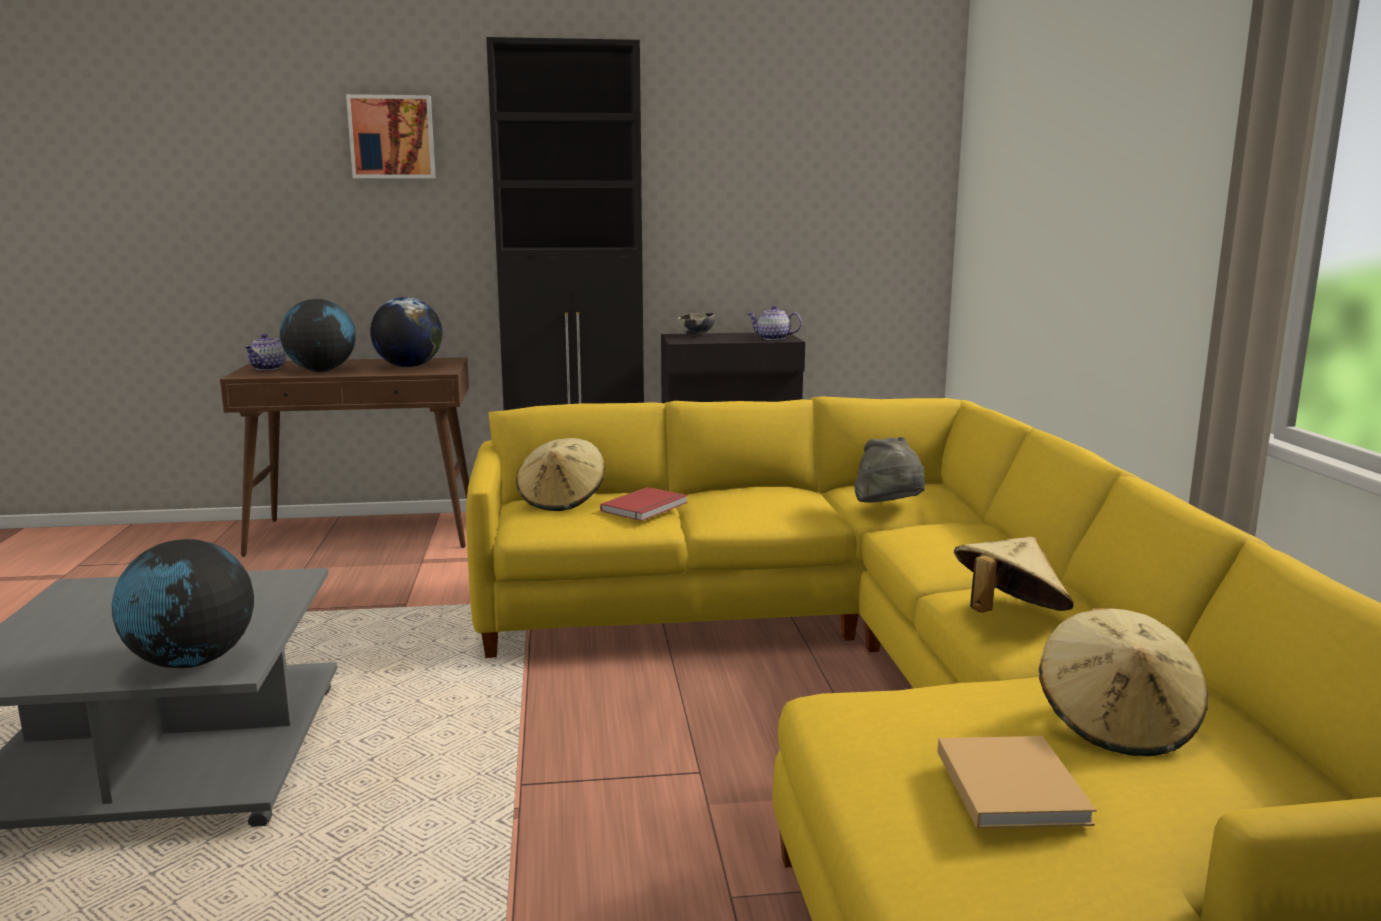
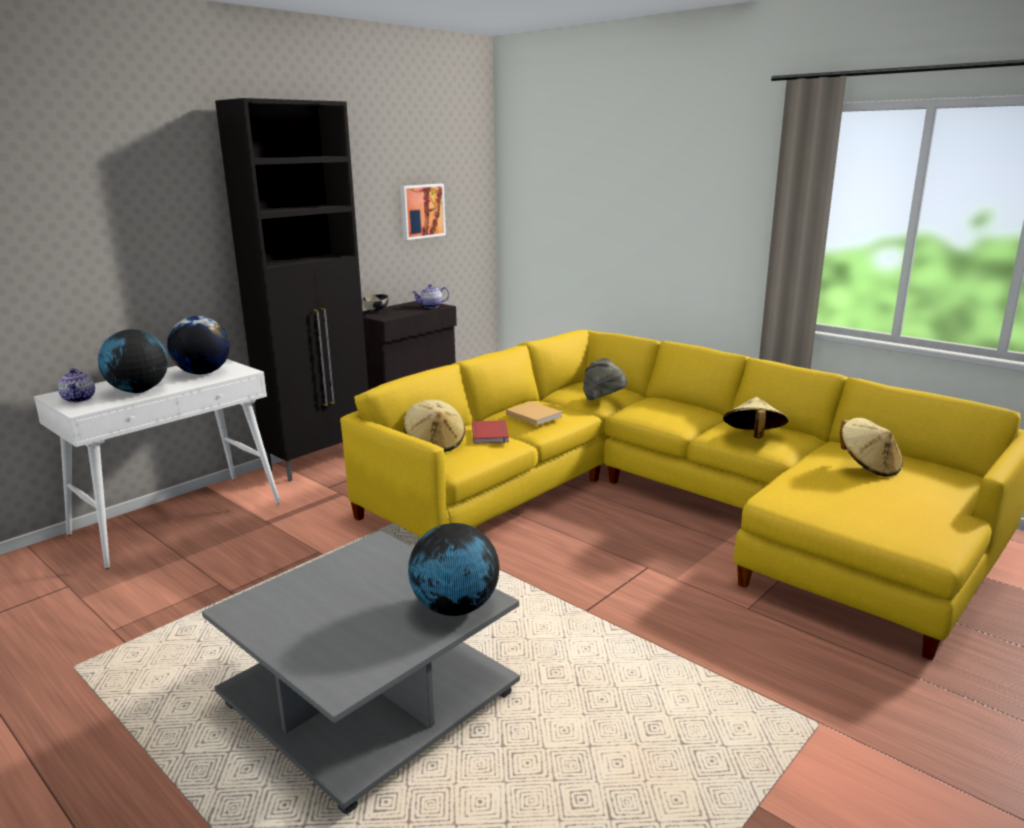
camera: 40 degrees left, 5 degrees up
brown console table [220,357,469,557] -> white console table [34,359,280,569]
picture [346,94,436,178] -> picture moved to [400,184,446,240]
beige book [937,736,1097,829] -> beige book moved to [506,402,563,426]

